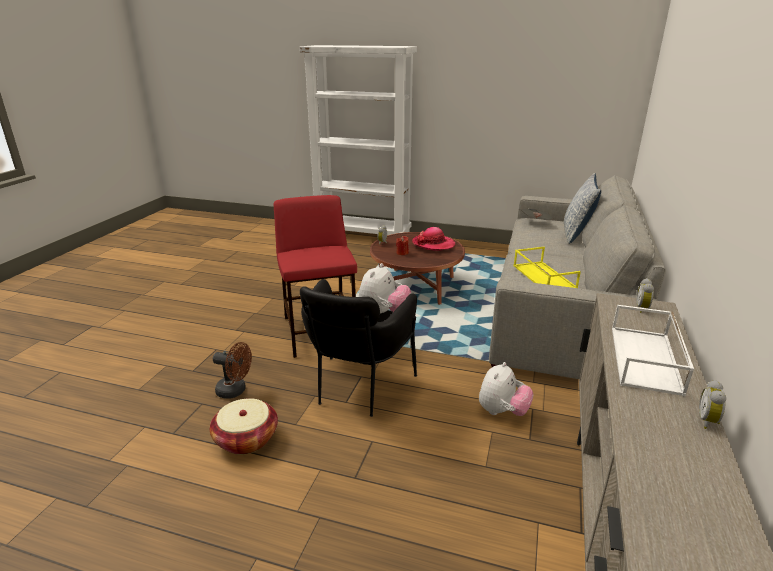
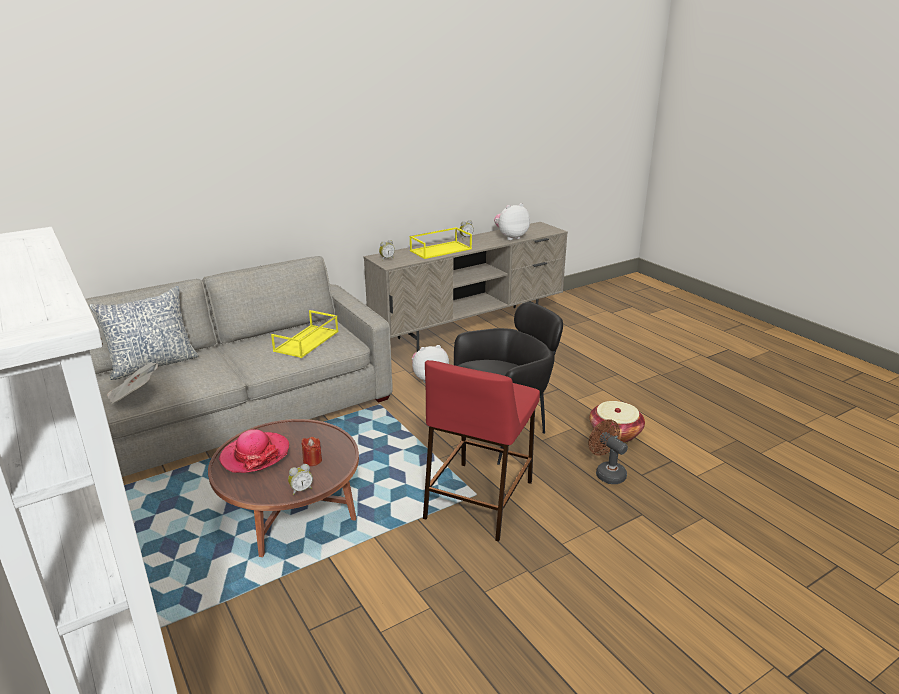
camera: 140 degrees left, 0 degrees up
plush toy [359,263,411,314] -> plush toy moved to [494,203,530,240]
white tray [612,305,694,397] -> yellow tray [409,227,472,259]

